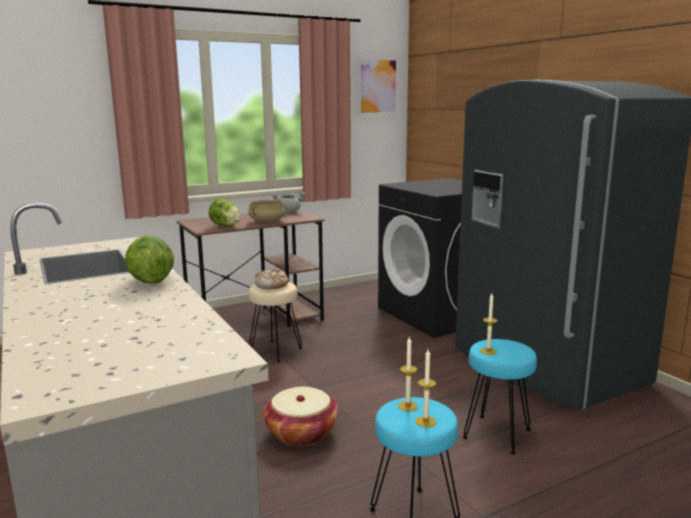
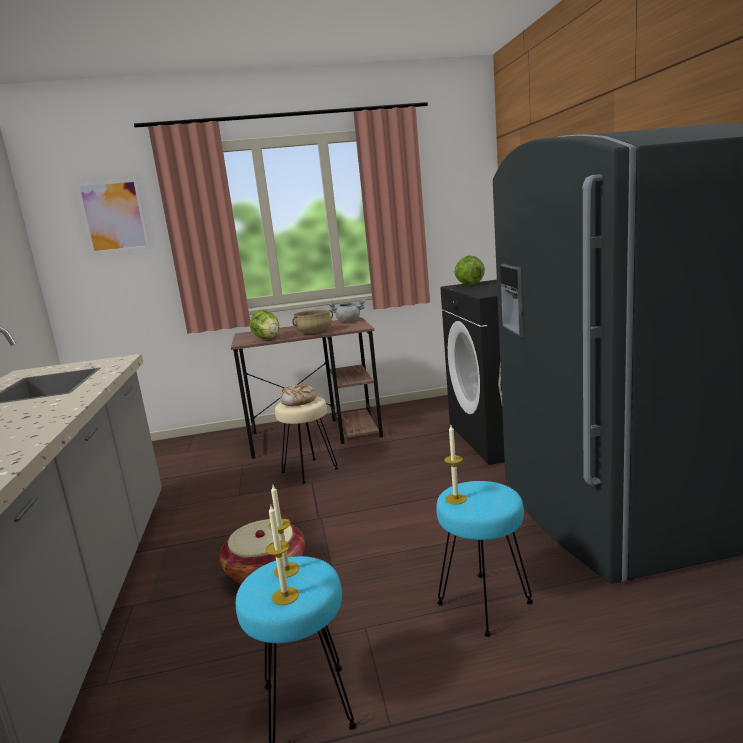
camera: 20 degrees right, 0 degrees up
lettuce [125,235,174,284] -> lettuce moved to [455,255,485,285]
picture [358,57,399,115] -> picture moved to [76,178,150,254]

